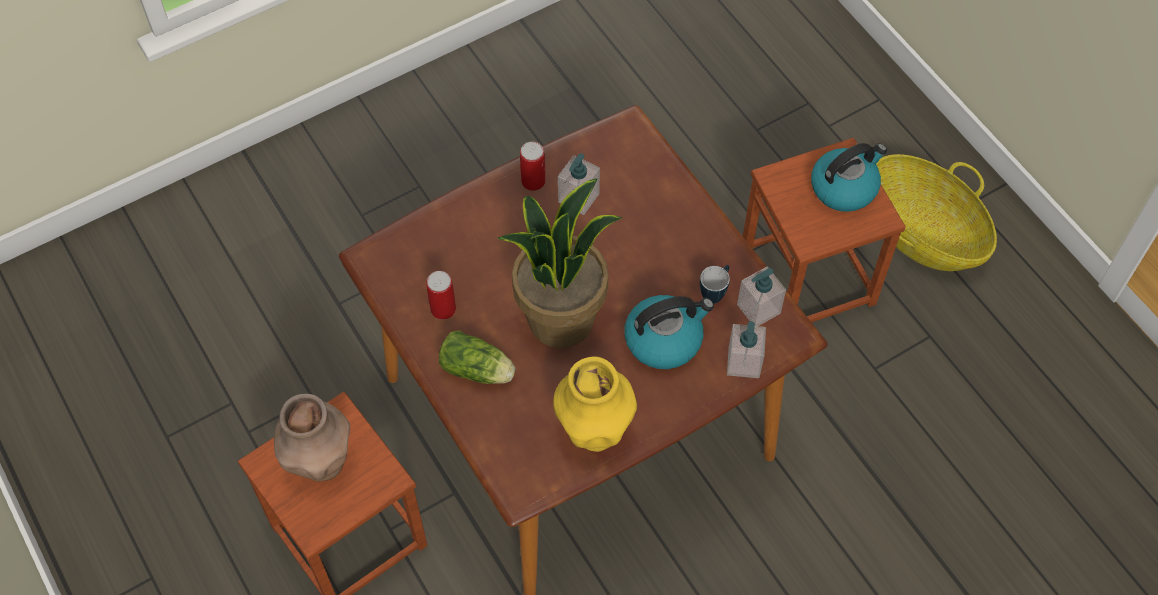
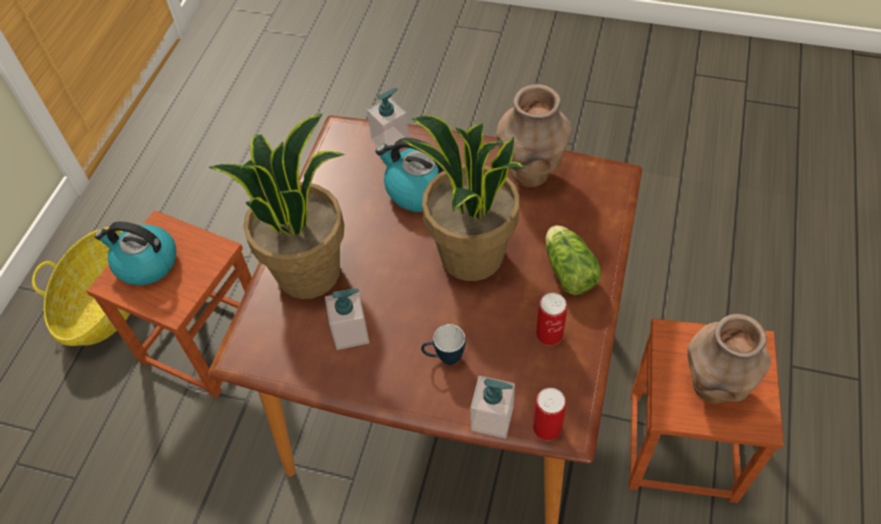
camera: 130 degrees left, 5 degrees down
can [520,142,545,191] -> can moved to [533,388,566,440]
yellow vase [553,356,637,452] -> brown vase [496,84,572,187]
mug [700,265,730,304] -> mug moved to [421,324,465,365]
soap dispenser [737,266,786,326] -> soap dispenser moved to [470,376,515,438]
none -> potted plant [209,113,345,299]

